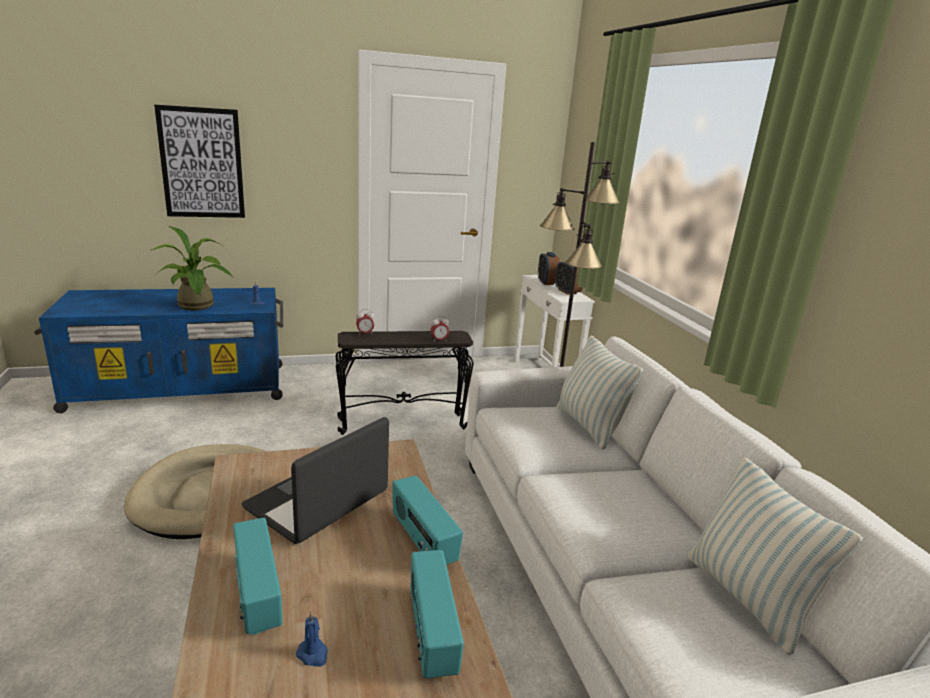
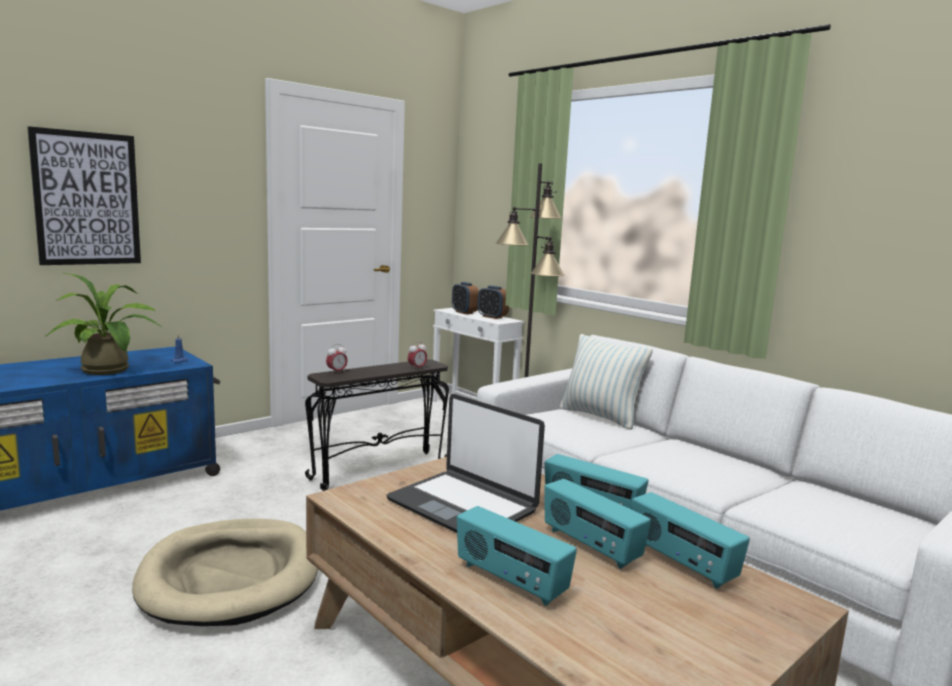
camera: 25 degrees left, 10 degrees down
laptop [242,417,389,544] -> laptop turned 60 degrees counterclockwise [386,394,545,533]
blue candle [296,611,328,667] -> none
pillow [687,457,863,655] -> none
none -> radio [544,479,651,569]

